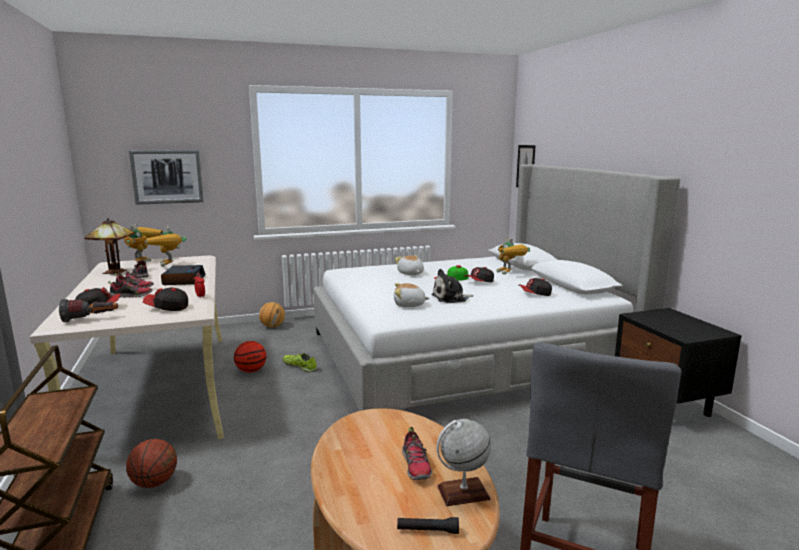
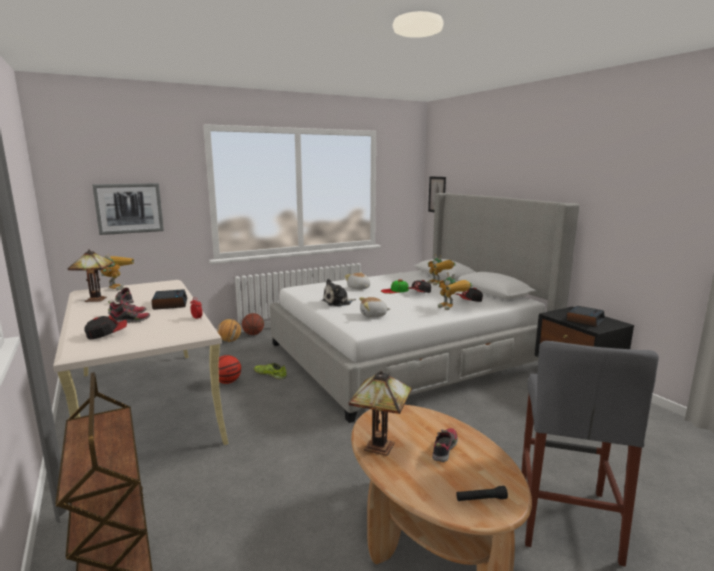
camera: 10 degrees left, 0 degrees up
flashlight [59,299,118,322] -> none
basketball [126,439,177,488] -> basketball moved to [242,313,264,335]
cap [143,287,188,311] -> none
toy robot [146,226,187,267] -> toy robot moved to [438,272,472,310]
shoe [402,427,432,480] -> shoe turned 135 degrees counterclockwise [432,428,458,462]
plush toy [431,269,474,303] -> plush toy moved to [322,279,356,307]
globe [436,418,491,506] -> none
none -> table lamp [348,370,412,456]
none -> alarm clock [566,306,605,327]

